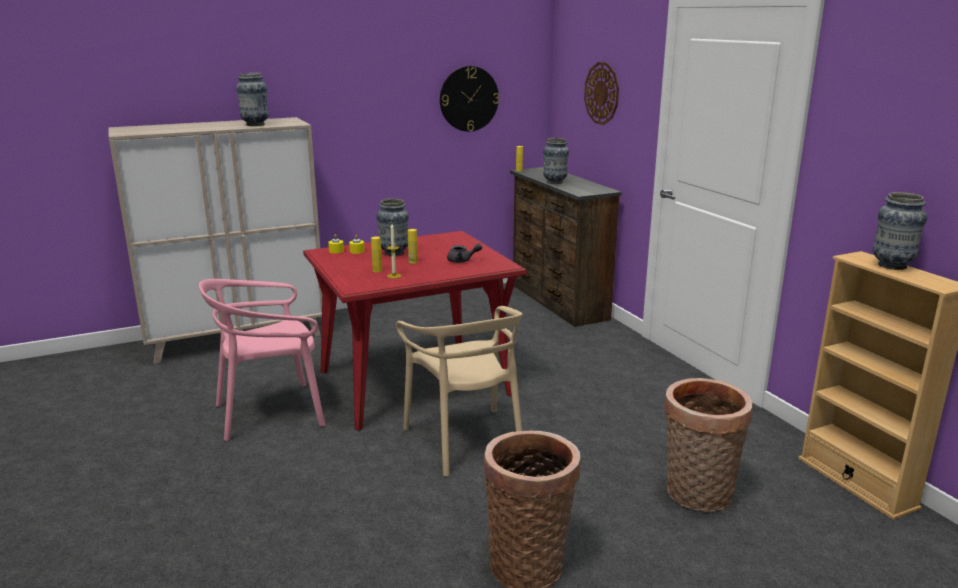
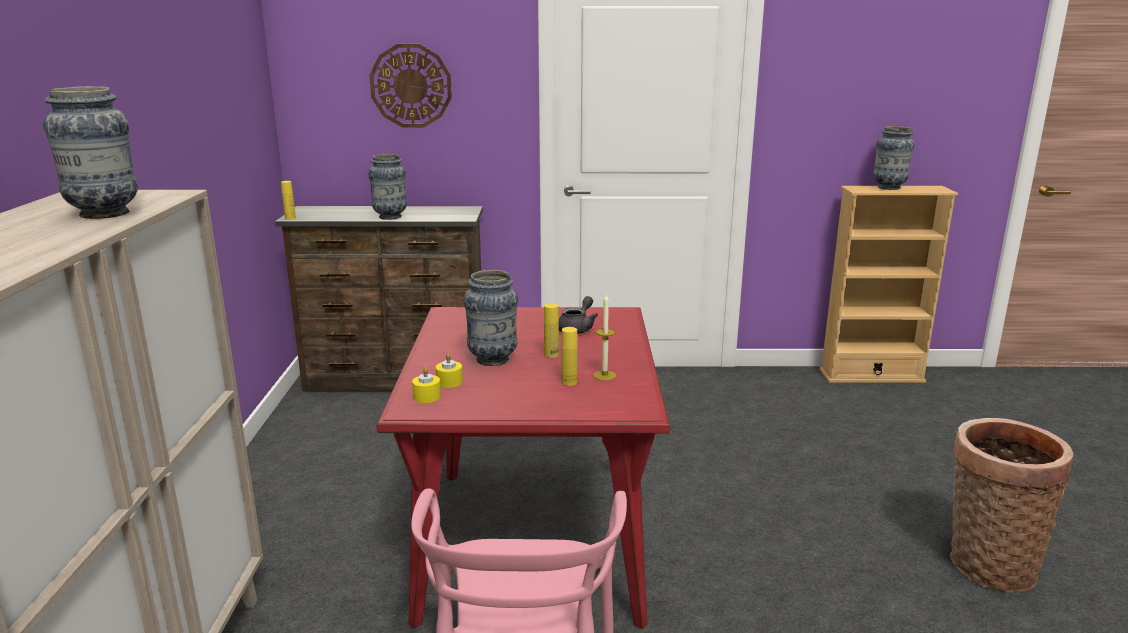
camera: 65 degrees left, 0 degrees up
beige chair [396,306,522,477] -> none
wall clock [440,66,499,132] -> none
basket [664,378,752,512] -> none

